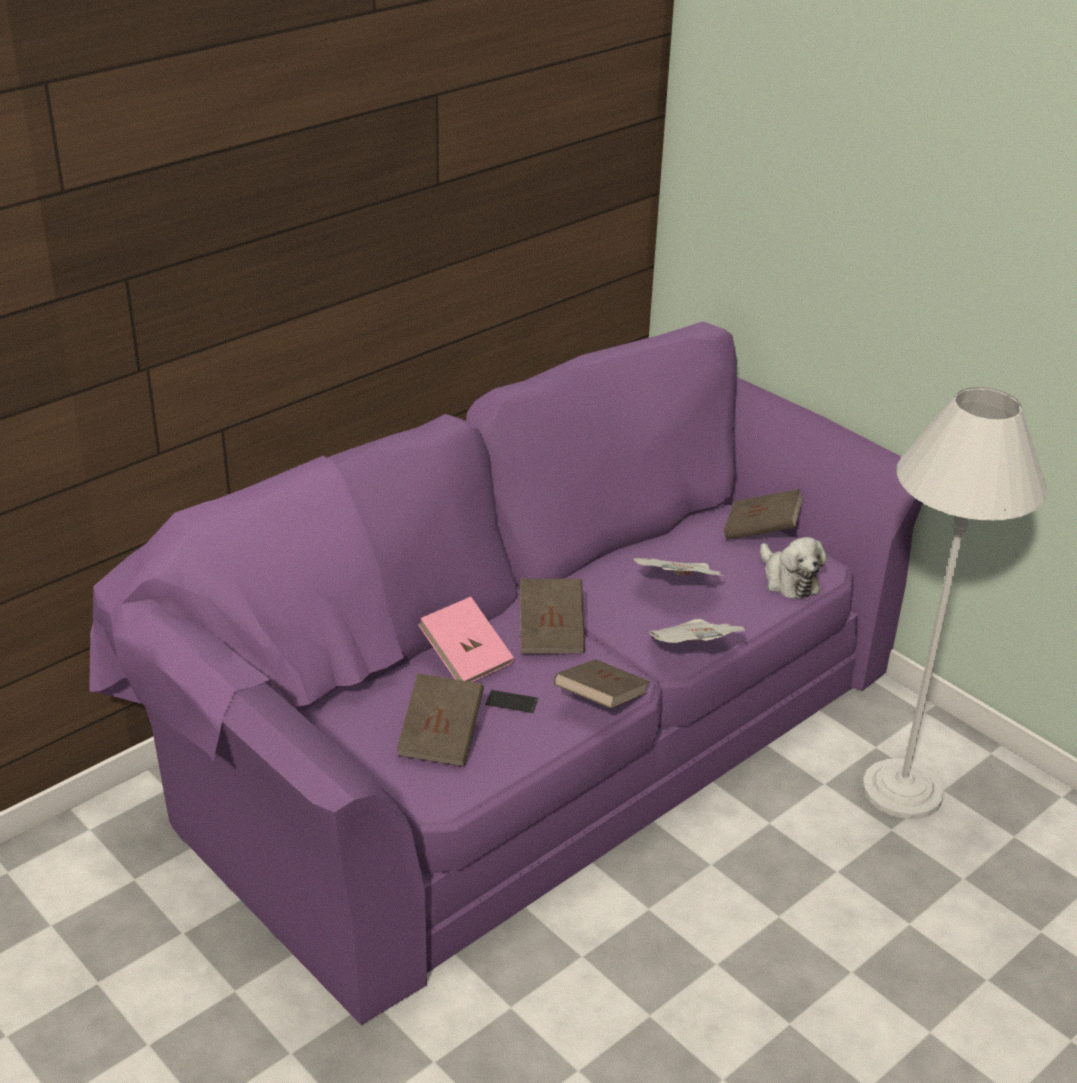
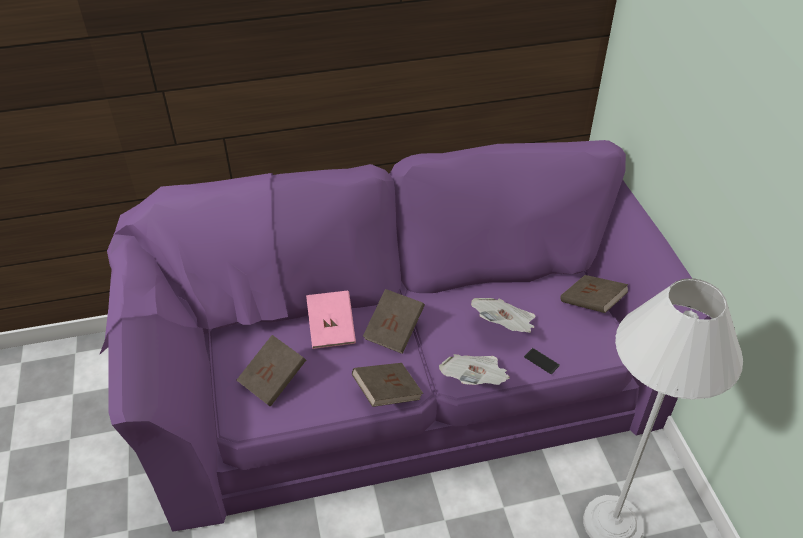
camera: 30 degrees right, 10 degrees up
phone [485,690,538,713] -> phone moved to [524,348,560,374]
plush toy [760,537,827,600] -> none

